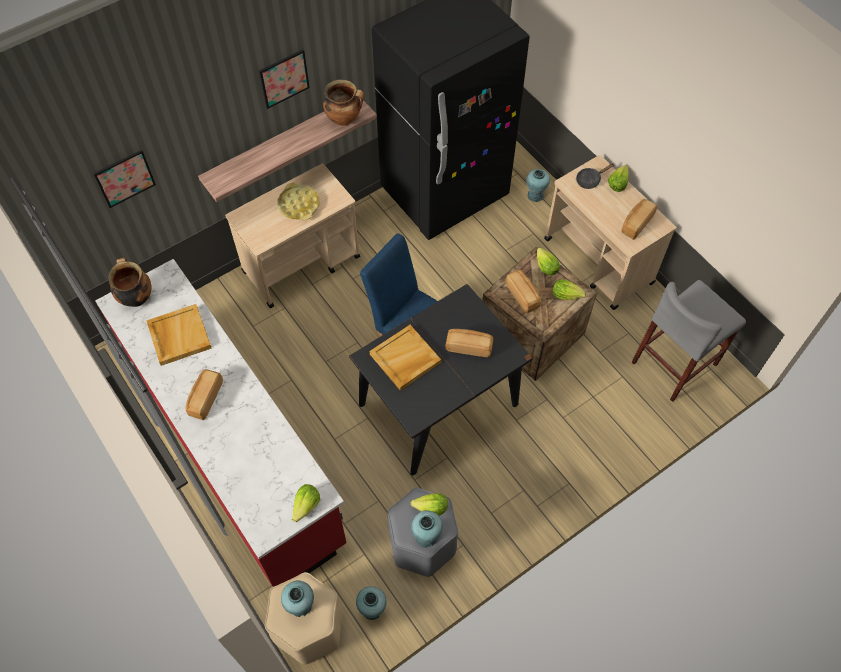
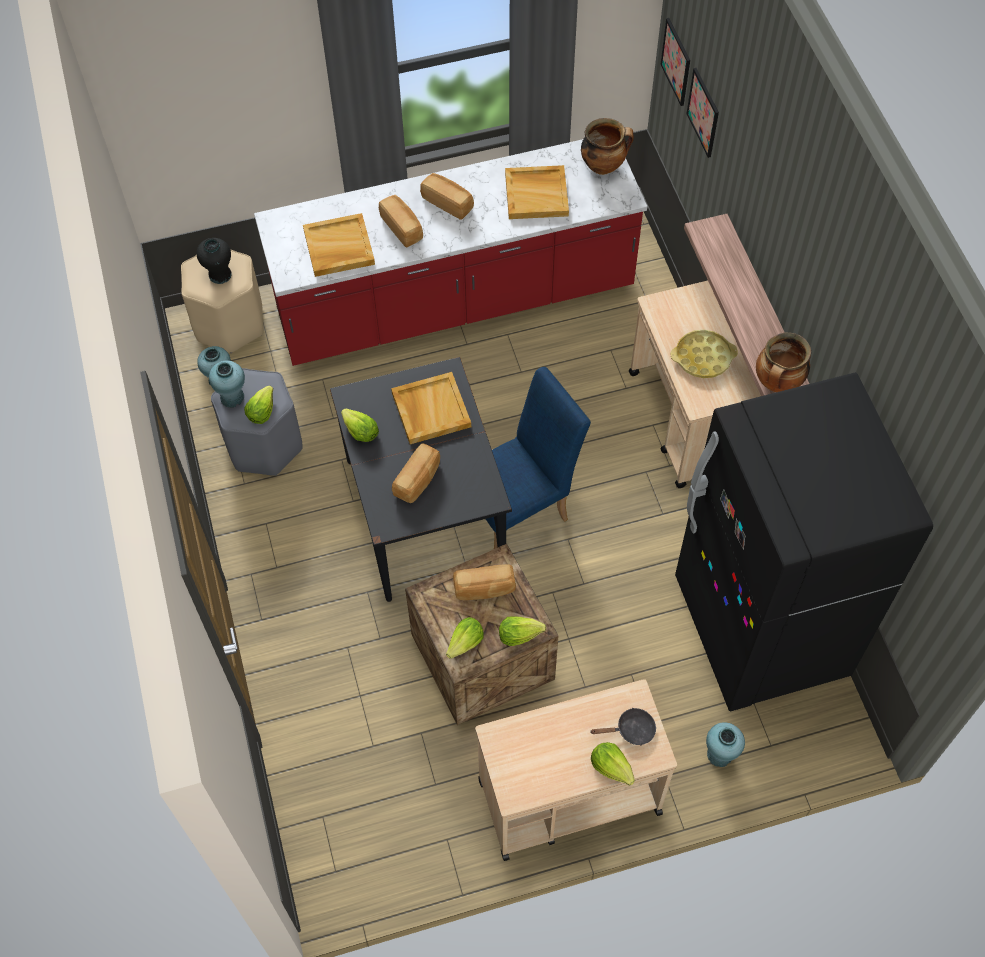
camera: 110 degrees right, 0 degrees up
picture [259,49,309,109] -> picture moved to [661,18,690,106]
turquoise vase [281,580,314,617] -> black vase [197,238,232,284]
lettuce [292,484,320,522] -> lettuce moved to [341,408,379,442]
black frying pan [576,163,614,189] -> black frying pan turned 90 degrees clockwise [590,708,656,746]
bread [621,199,657,240] -> bread moved to [379,195,423,248]
grey stool [632,280,746,402] -> none
none -> beige tray [303,213,375,277]

